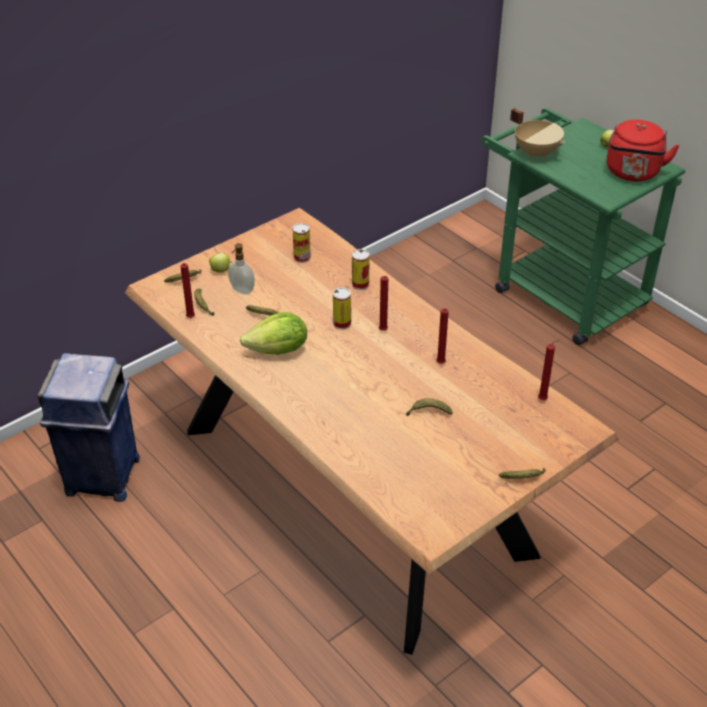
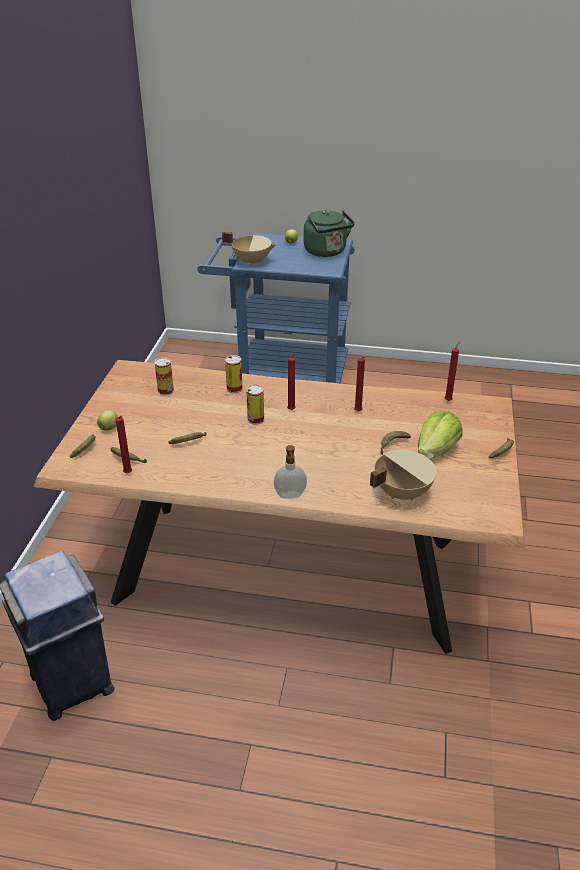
camera: 40 degrees left, 5 degrees down
soap dispenser [228,243,255,294] -> soap dispenser moved to [274,445,307,499]
lettuce [240,312,307,355] -> lettuce moved to [418,411,463,458]
green cart [481,108,685,345] -> blue cart [197,233,355,383]
red kettle [607,120,680,181] -> green kettle [304,210,355,257]
none -> beige cooking pot [370,450,437,501]

